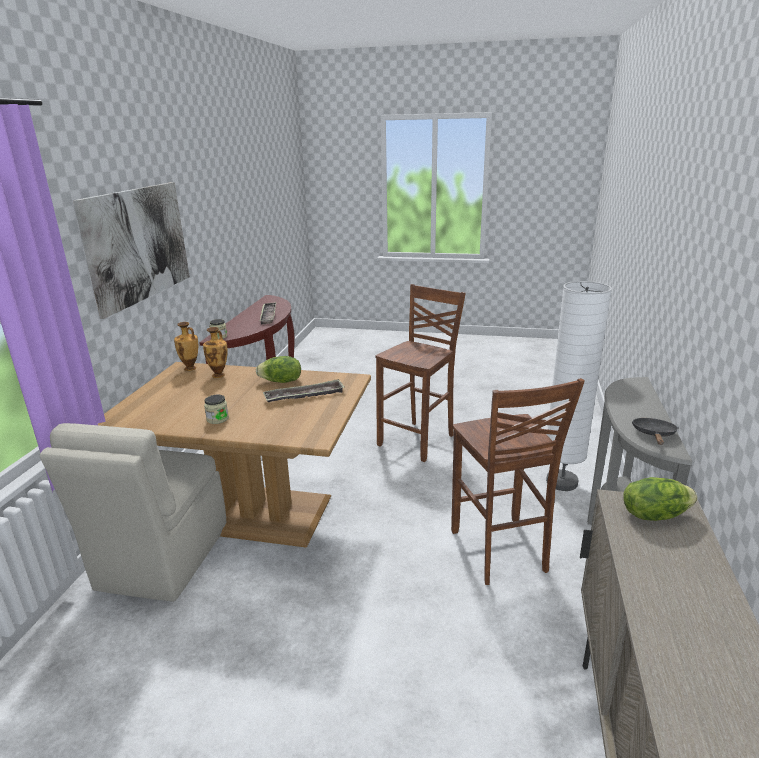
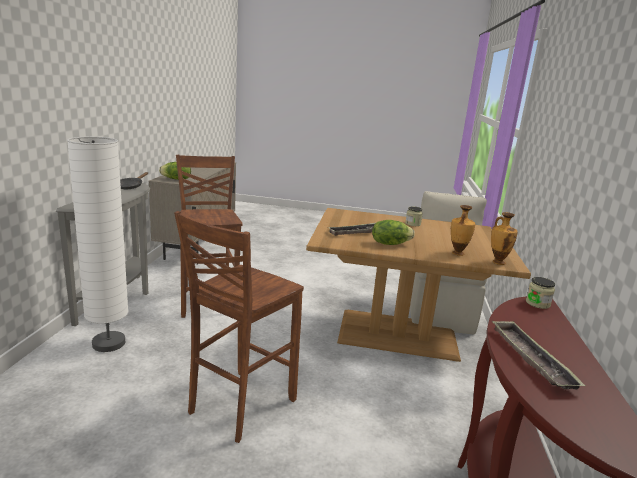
camera: 175 degrees right, 5 degrees down
picture [73,182,190,319] -> none

